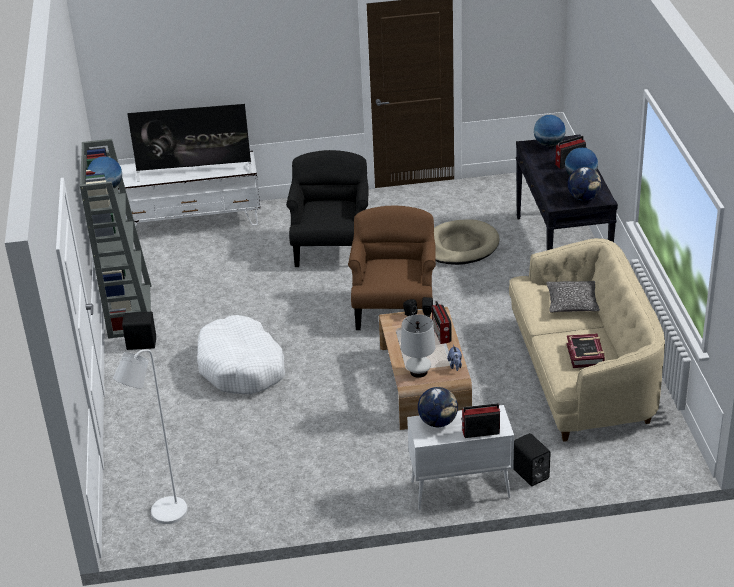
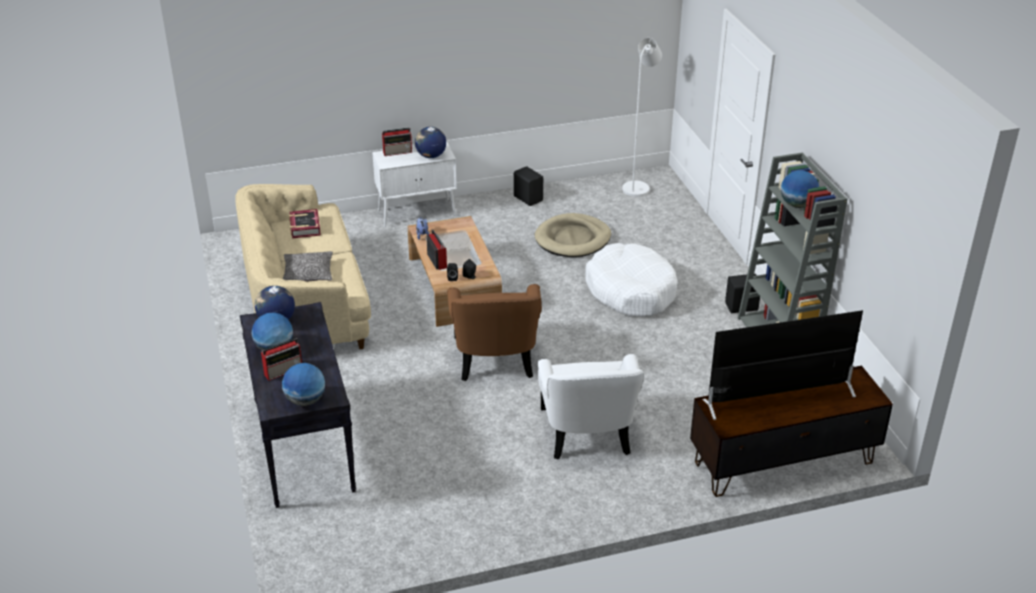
camera: 170 degrees right, 0 degrees up
white tv stand [118,151,260,226] -> brown tv stand [690,366,893,497]
black armchair [286,150,369,267] -> white armchair [537,354,644,460]
white table lamp [401,314,436,378] -> none
beige dog bed [434,219,500,265] -> beige dog bed moved to [535,213,611,257]
black speaker [513,433,551,486] -> black speaker moved to [514,166,543,206]

